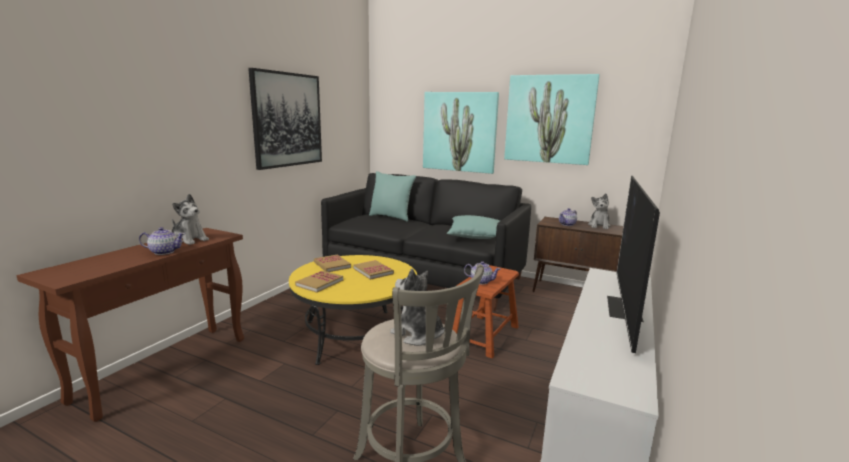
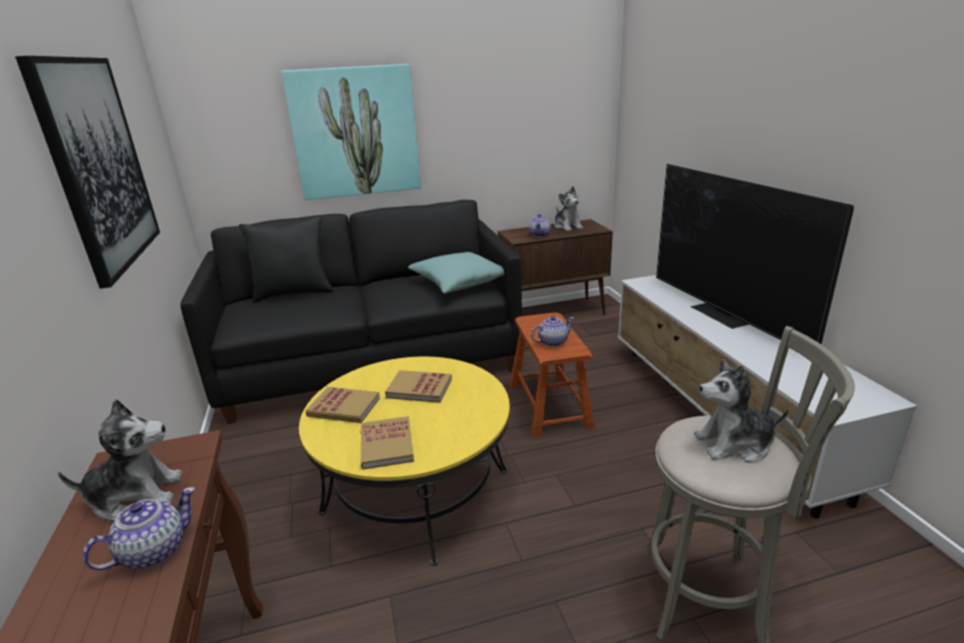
camera: 40 degrees left, 10 degrees up
turquoise pillow [369,171,416,221] -> black pillow [239,216,334,303]
picture [504,74,600,165] -> none

